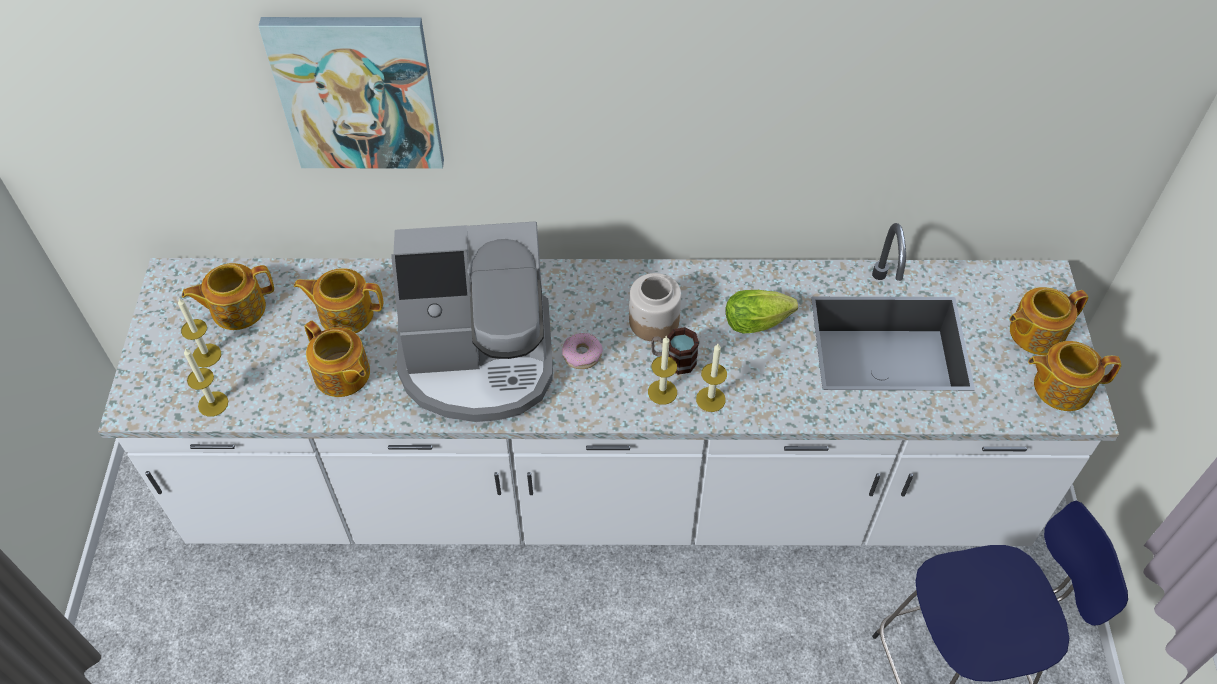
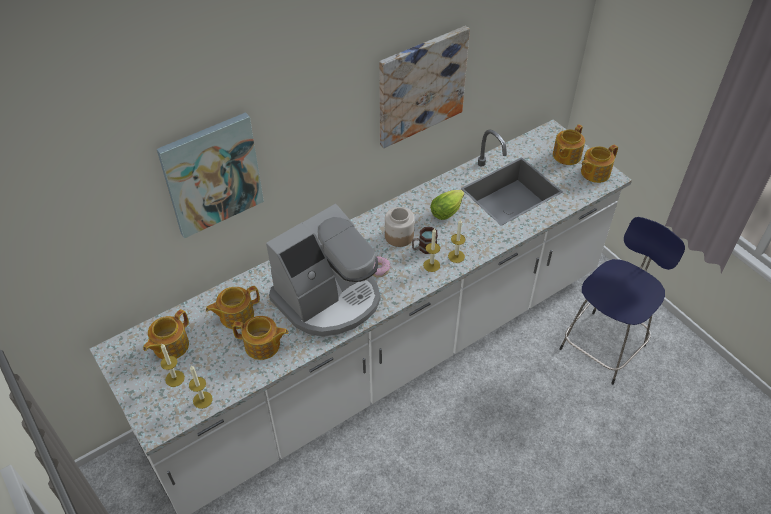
camera: 35 degrees left, 5 degrees down
none -> picture [379,26,470,148]

